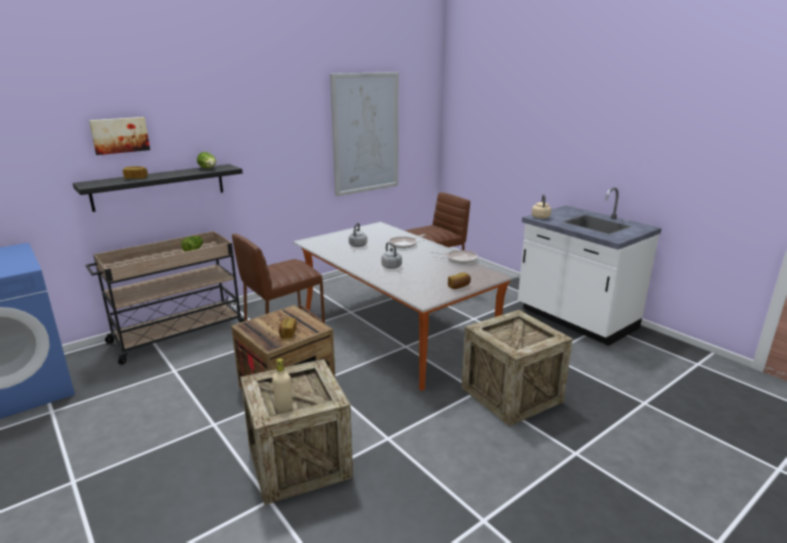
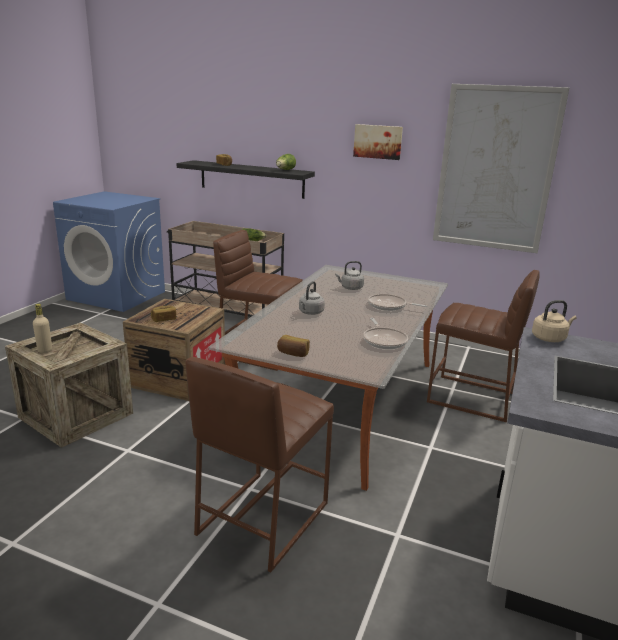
camera: 60 degrees right, 0 degrees up
picture [89,117,150,155] -> picture moved to [353,124,403,160]
crate [461,310,573,426] -> brown stool [186,357,334,573]

